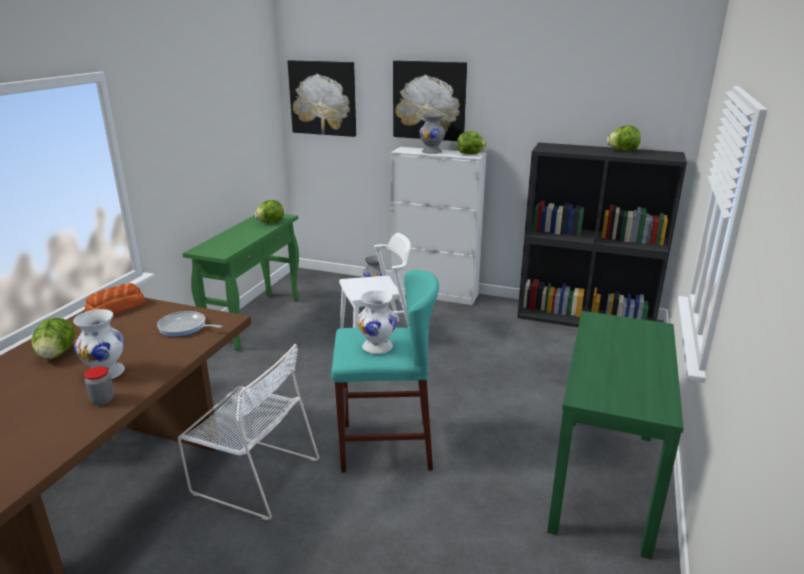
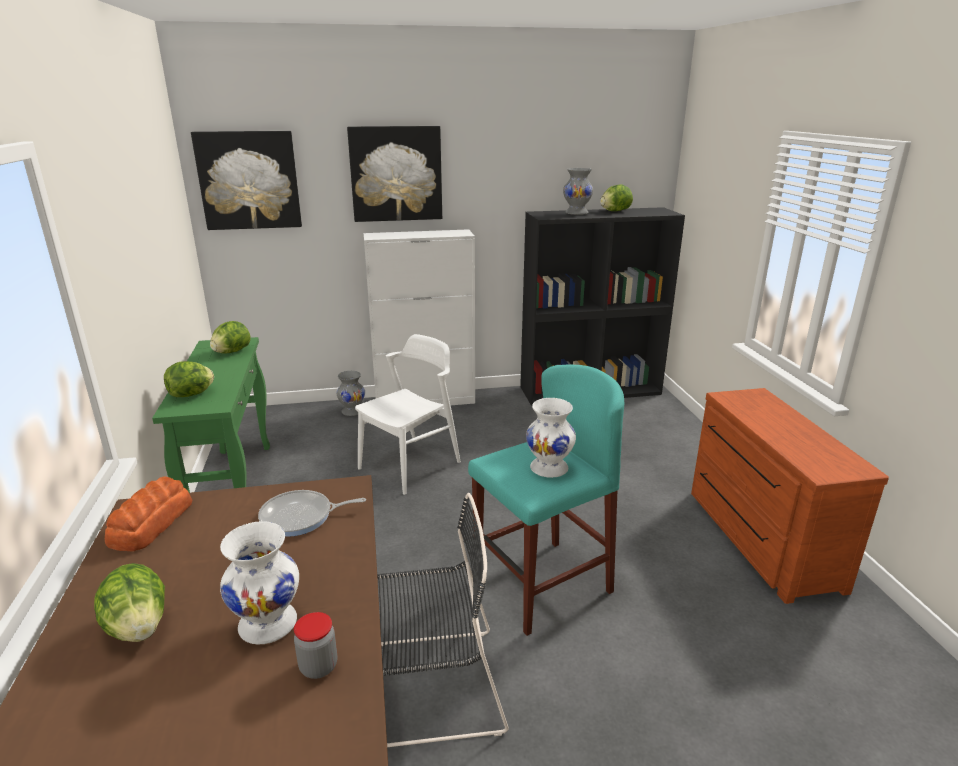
camera: 30 degrees left, 0 degrees up
white chair [178,344,319,520] -> black chair [377,493,509,747]
grey vase [419,113,445,154] -> grey vase moved to [563,168,593,215]
lettuce [457,131,486,154] -> lettuce moved to [164,361,214,397]
green console table [547,311,684,560] -> brown dresser [691,388,889,604]

